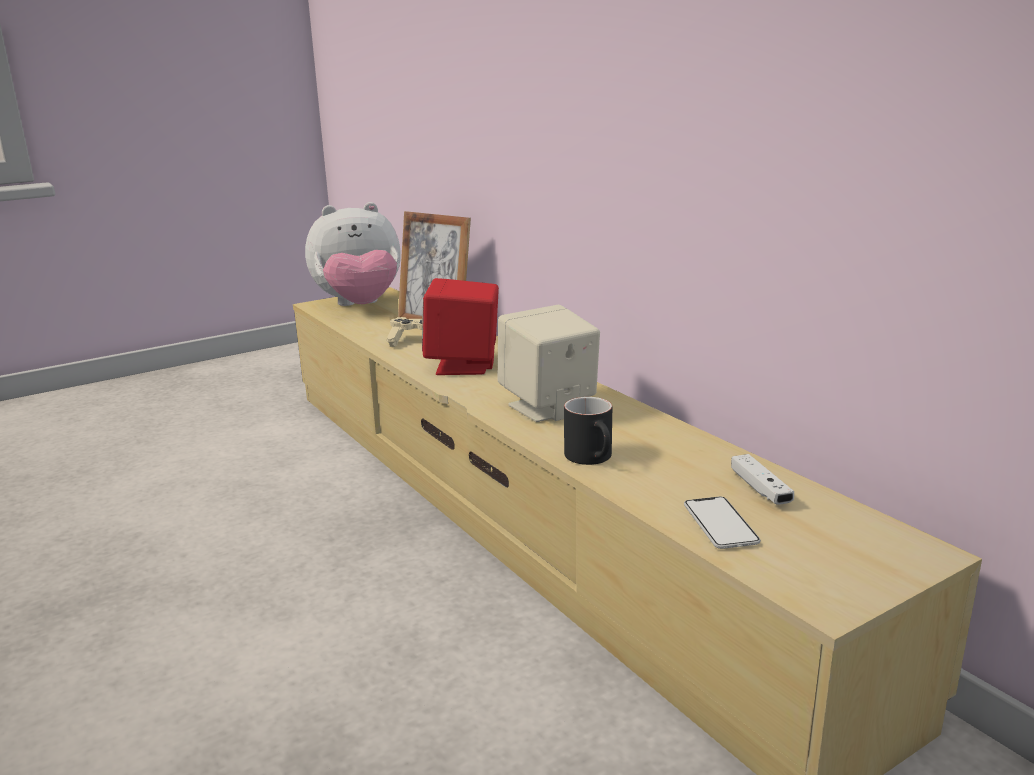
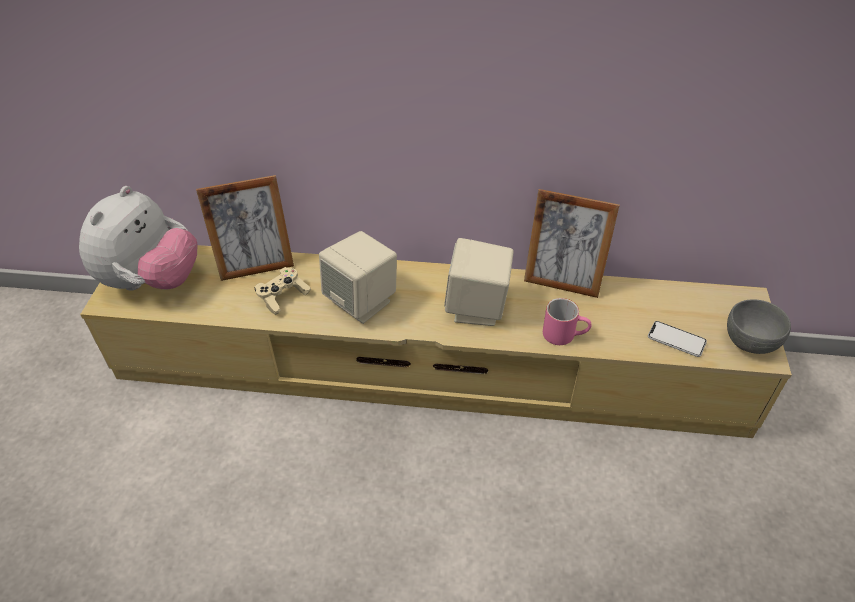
camera: 50 degrees left, 25 degrees up
red speaker [422,278,499,375] -> beige speaker [319,231,397,324]
black mug [564,397,612,465] -> pink mug [543,298,592,345]
white game controller [731,454,794,505] -> none
none -> picture frame [524,189,620,298]
none -> grey bowl [727,299,791,354]

